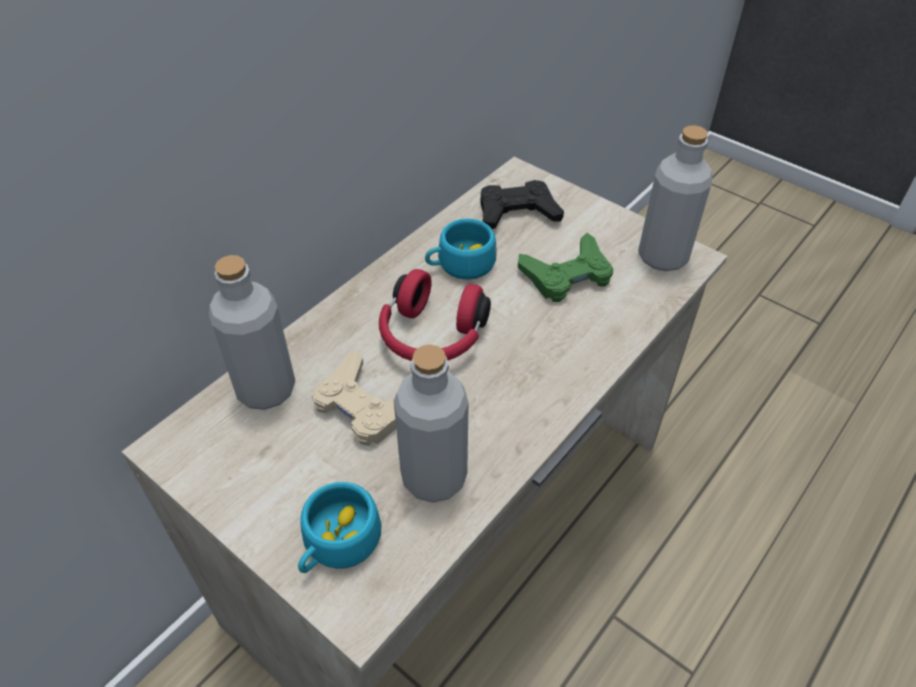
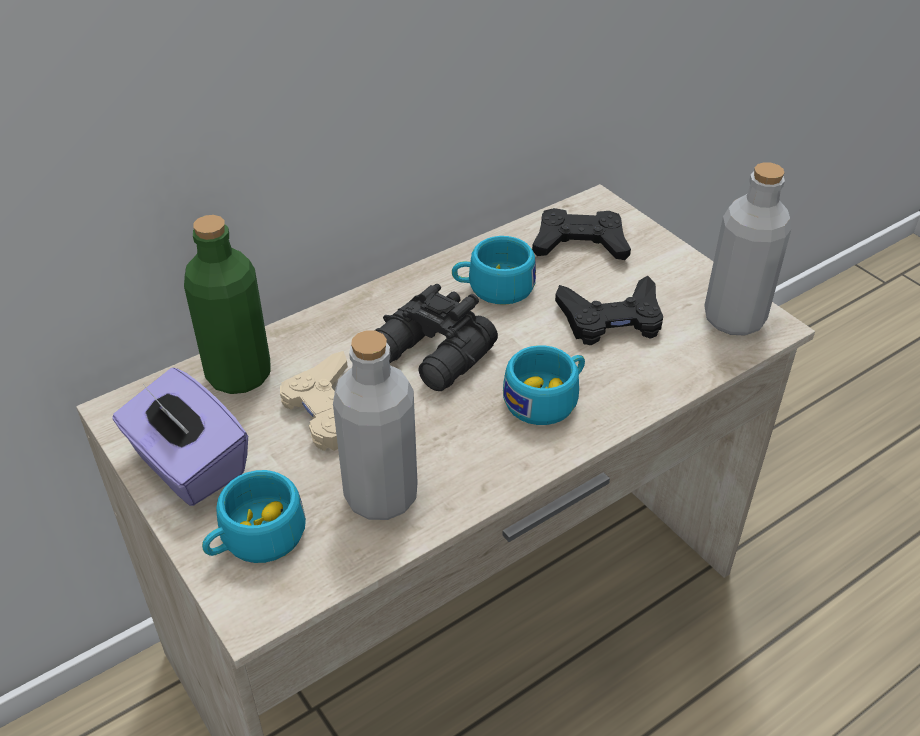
camera: 15 degrees right, 5 degrees down
grey bottle [209,255,295,410] -> green bottle [184,215,271,394]
red headphones [379,269,491,361] -> black binoculars [374,284,498,391]
green game controller [518,233,613,302] -> black game controller [555,276,663,345]
none -> purple tissue box [112,368,248,506]
none -> turquoise cup [503,345,585,425]

